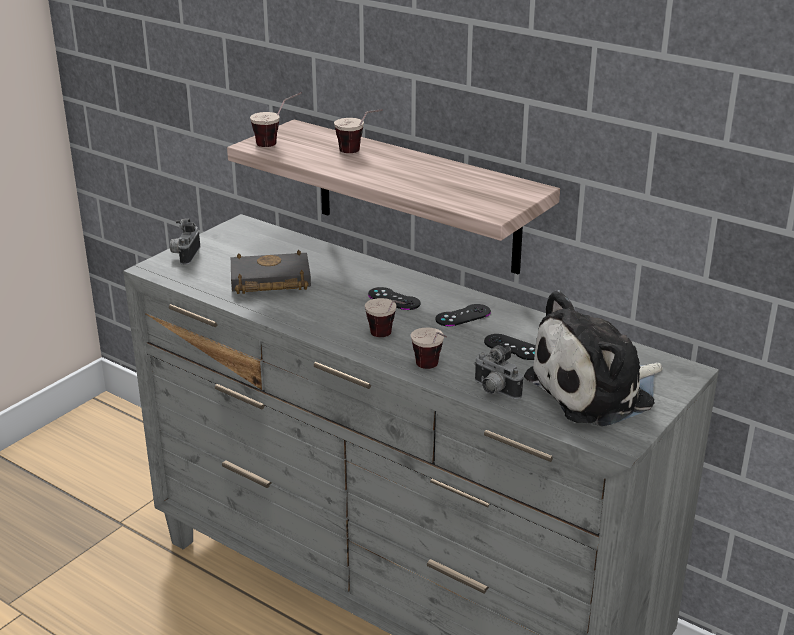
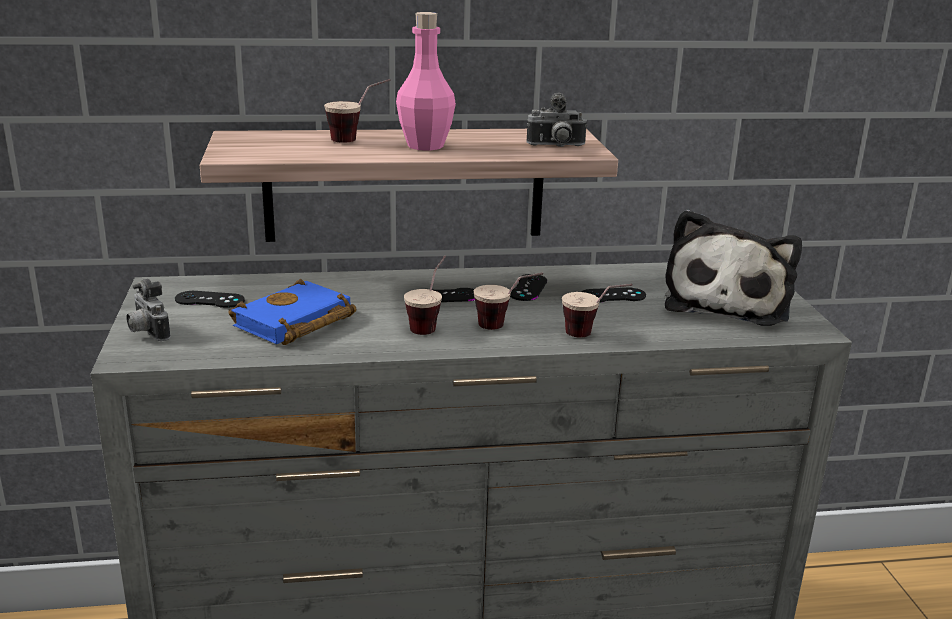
camera: 45 degrees left, 5 degrees down
black book [231,250,311,294] -> blue book [229,279,357,345]
cup [250,92,302,147] -> cup moved to [404,256,446,335]
camera [474,345,523,399] -> camera moved to [527,93,587,147]
none -> black game controller [175,291,245,308]
none -> pink bottle [396,12,456,151]

